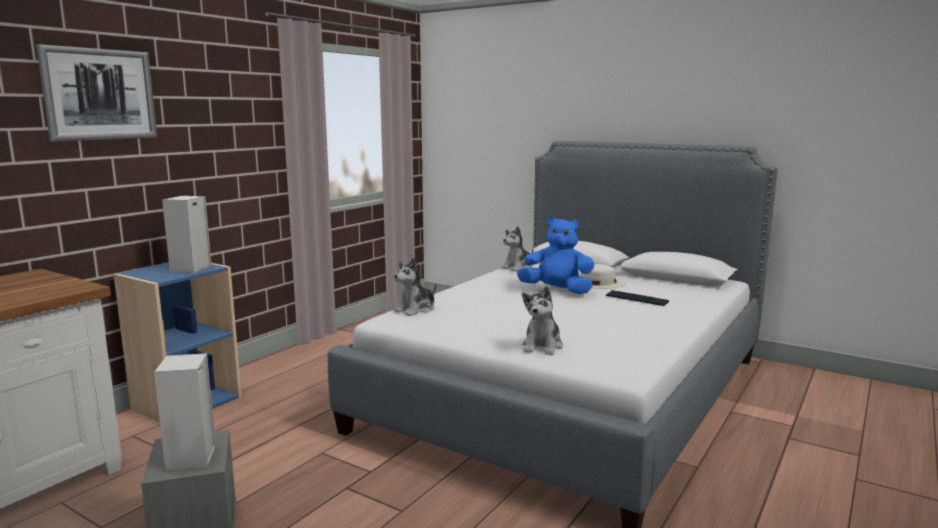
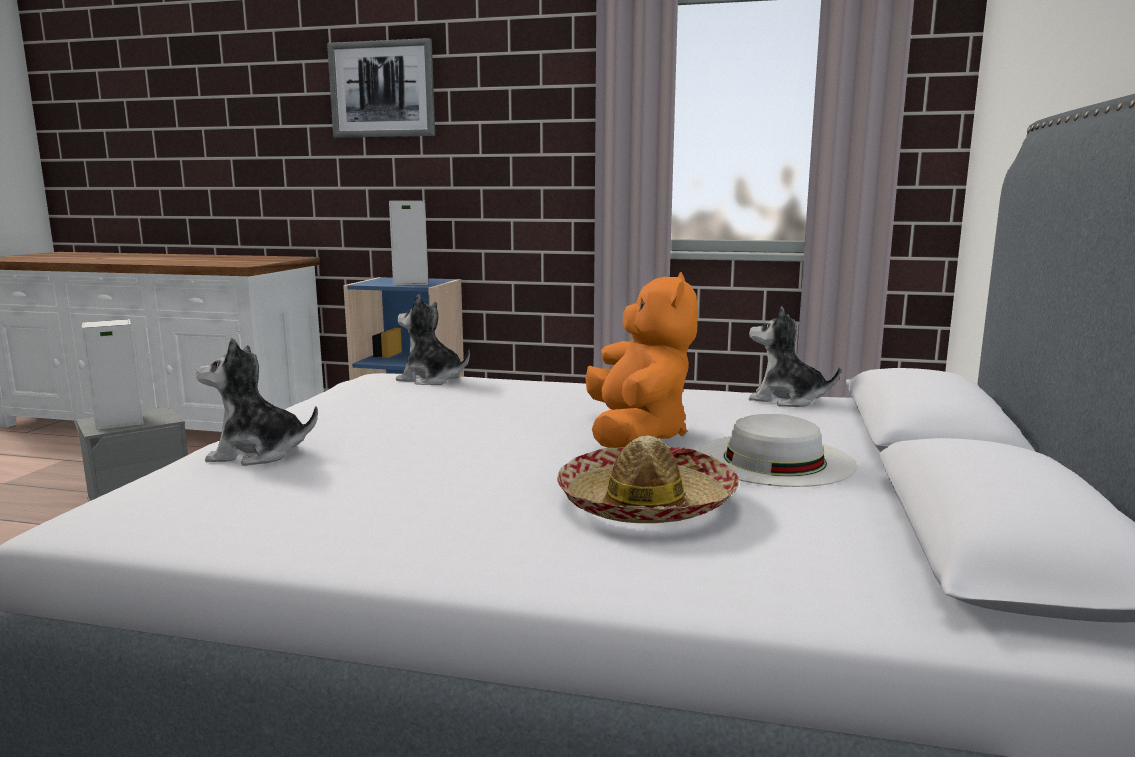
camera: 70 degrees right, 0 degrees up
blue plush toy [517,217,595,294] -> orange plush toy [586,272,698,448]
keyboard [606,290,669,306] -> hat [557,435,740,523]

